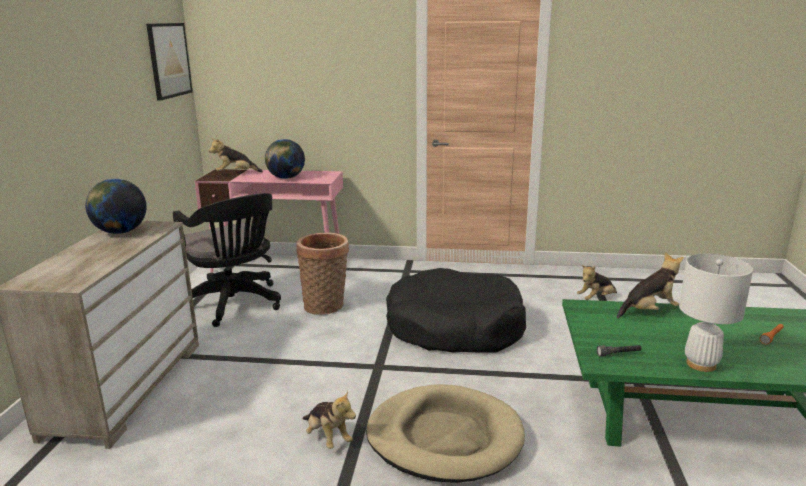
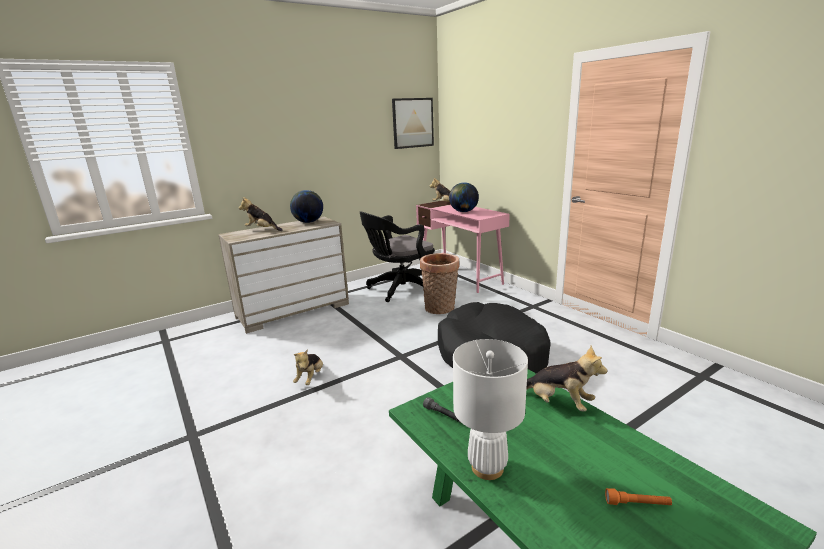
camera: 50 degrees right, 0 degrees up
black office chair [173,193,281,327] -> black office chair turned 45 degrees clockwise [360,212,435,302]
beige dog bed [366,384,525,483] -> none
plush toy [577,265,617,300] -> plush toy moved to [239,197,283,231]

